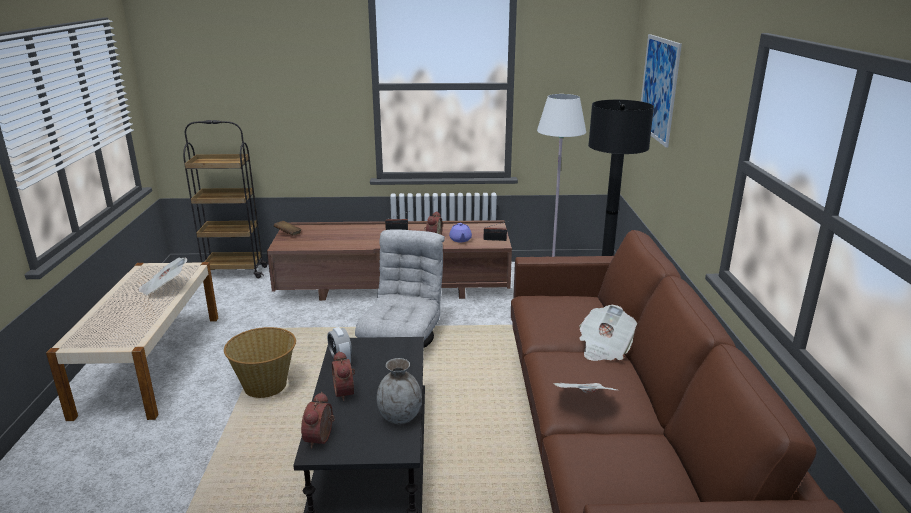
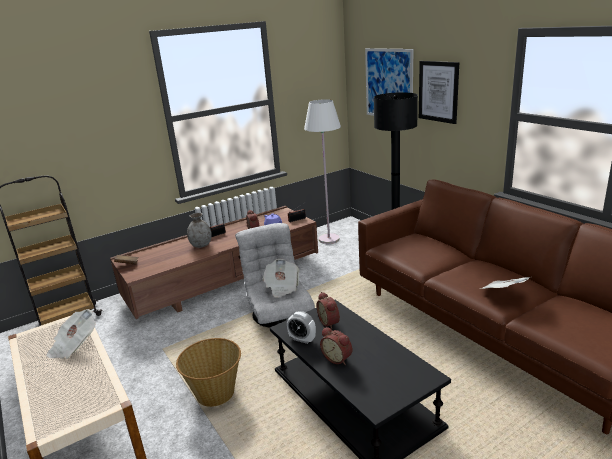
camera: 30 degrees left, 0 degrees up
alarm clock [301,392,335,449] -> alarm clock moved to [317,292,340,329]
grey vase [377,358,422,424] -> grey vase moved to [187,213,212,248]
newspaper [579,305,637,361] -> newspaper moved to [263,259,299,298]
none -> picture [419,61,459,124]

